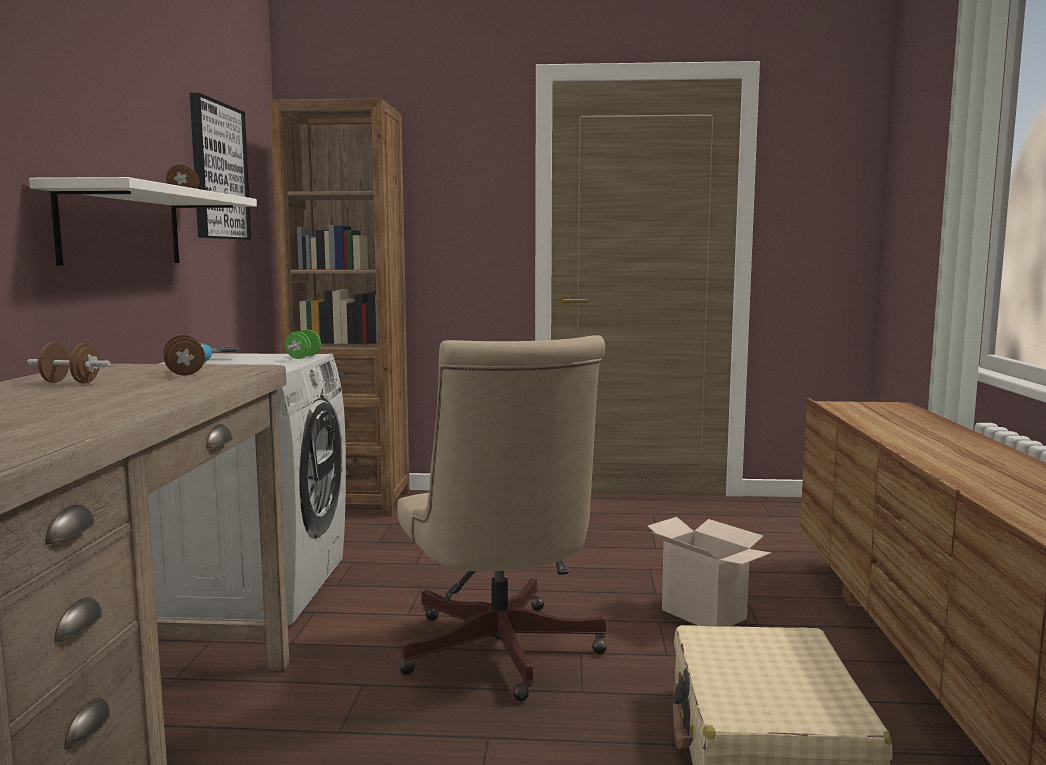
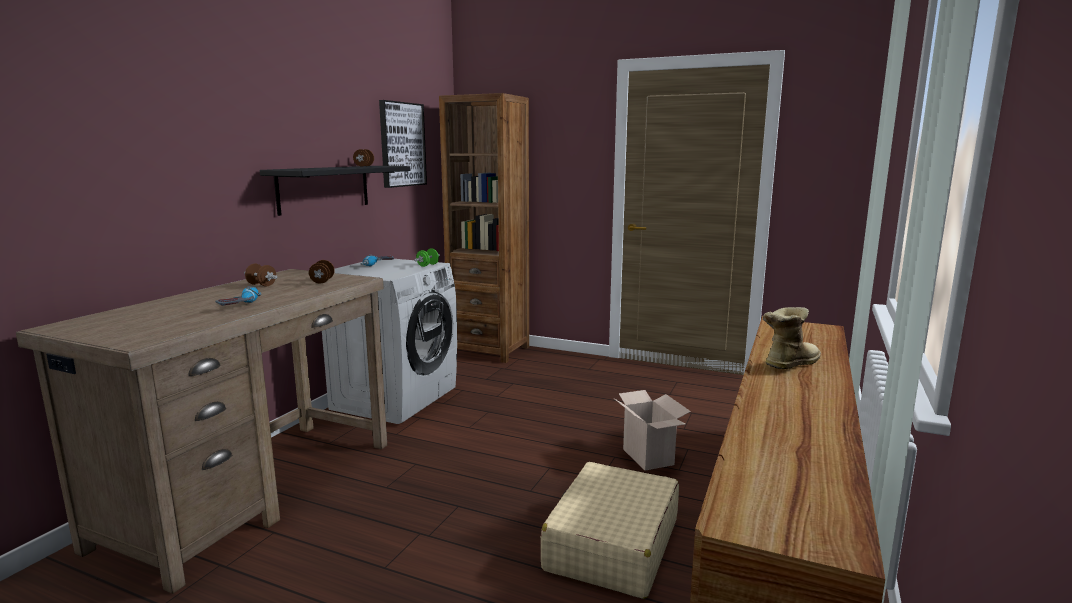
camera: 20 degrees right, 5 degrees up
white shelf [29,177,257,266] -> black shelf [259,166,410,216]
beige office chair [397,335,608,702] -> none
none -> power drill [215,286,261,306]
none -> boot [763,307,821,369]

